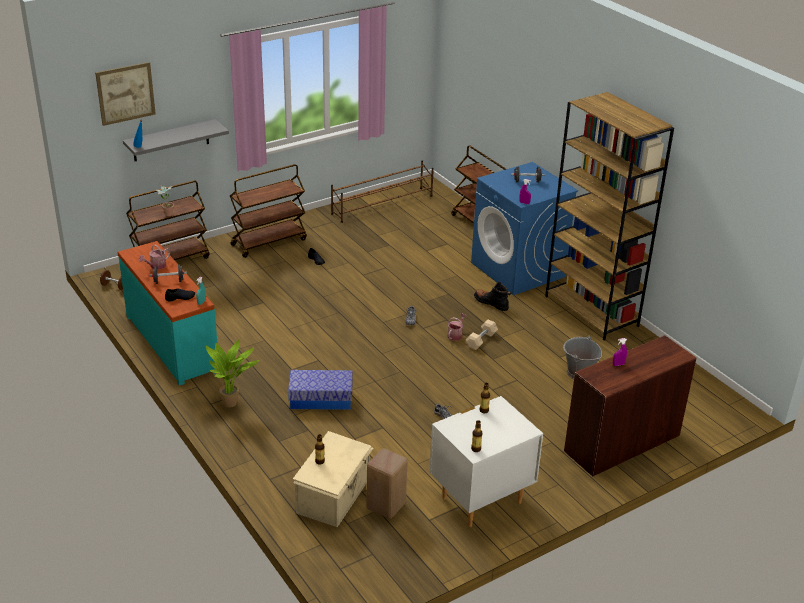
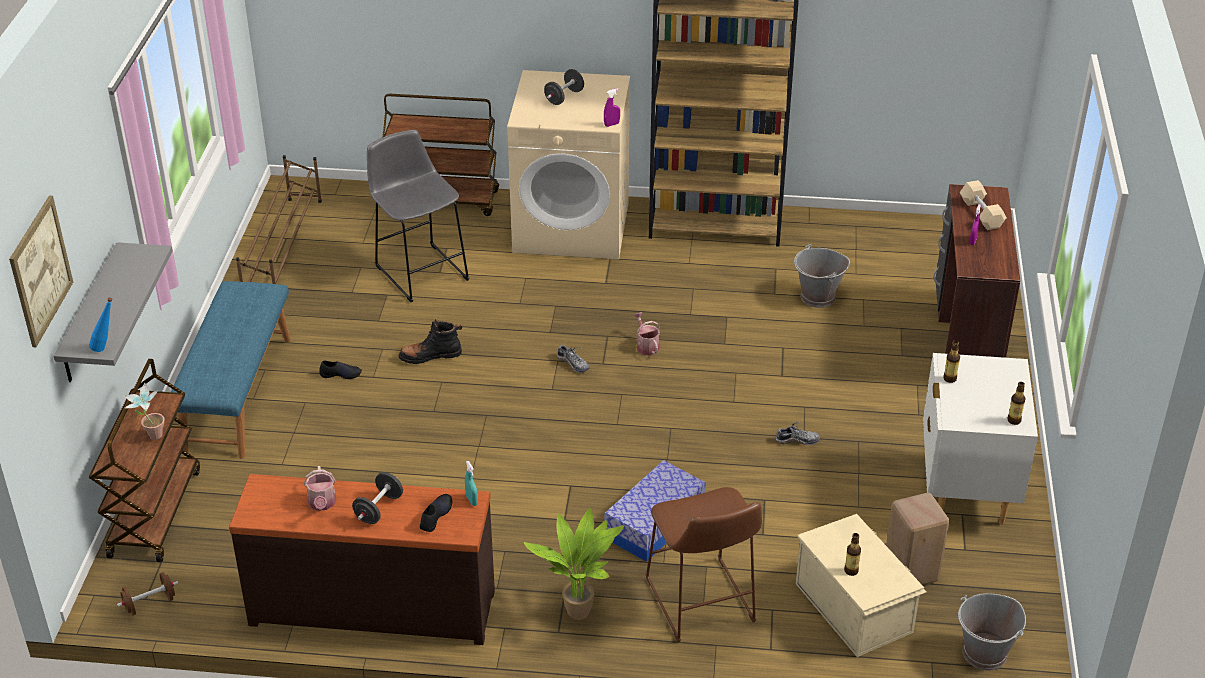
camera: 50 degrees left, 5 degrees up
turquoise dresser [117,241,217,386] -> brown dresser [229,474,495,645]
brown cart [230,164,307,258] -> blue bench [171,281,291,459]
beige dumbbell [466,320,498,350] -> beige dumbbell moved to [959,180,1007,230]
blue washing machine [471,162,578,295] -> beige washing machine [507,70,630,260]
black boot [474,282,511,311] -> black boot moved to [399,319,462,364]
none -> grey stool [367,130,469,302]
none -> brown stool [646,487,762,642]
none -> grey bucket [958,593,1026,670]

